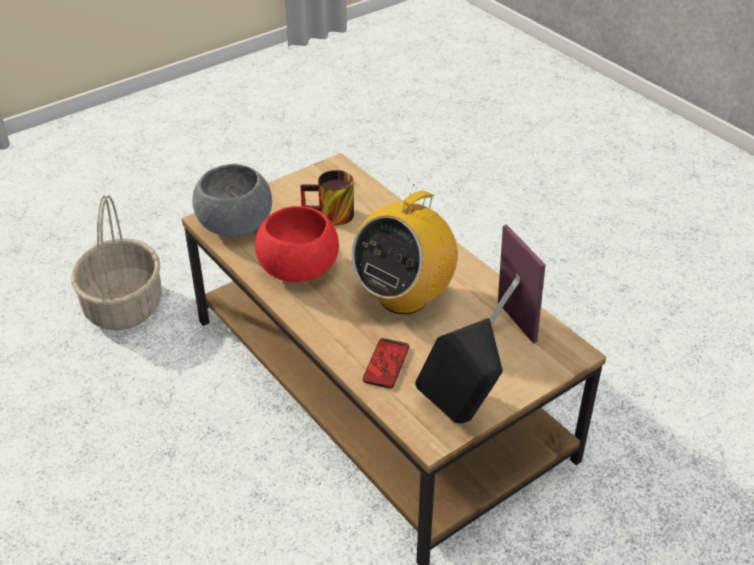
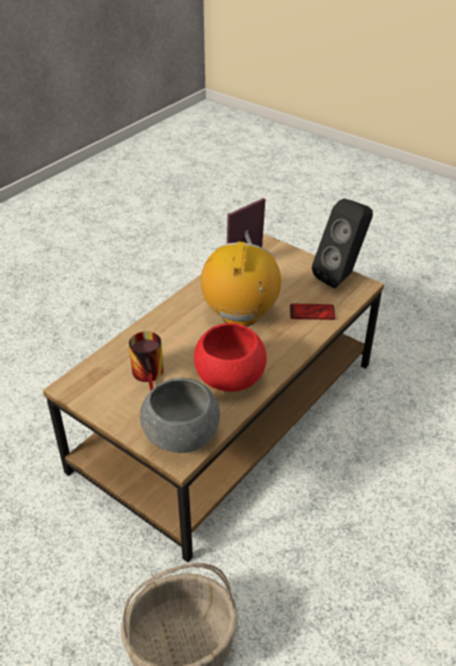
camera: 105 degrees left, 0 degrees up
radio [351,184,457,314] -> radio turned 105 degrees counterclockwise [201,241,281,327]

